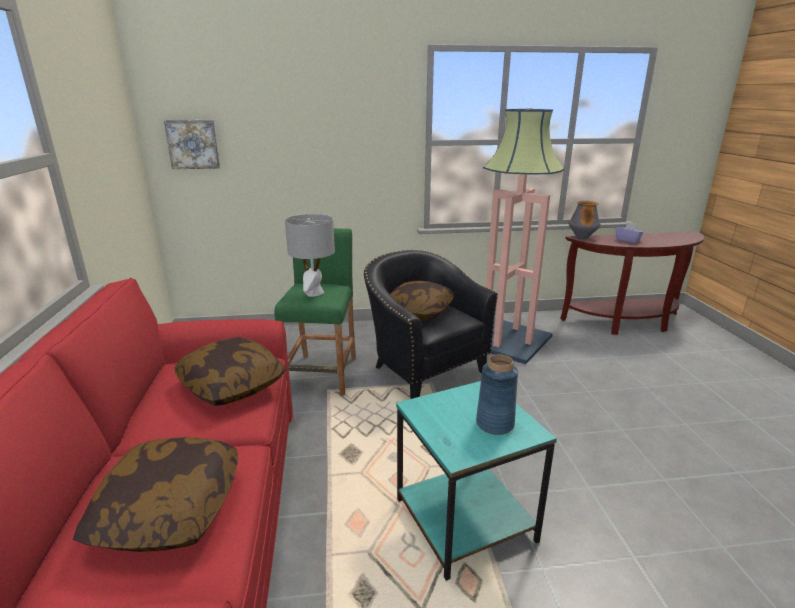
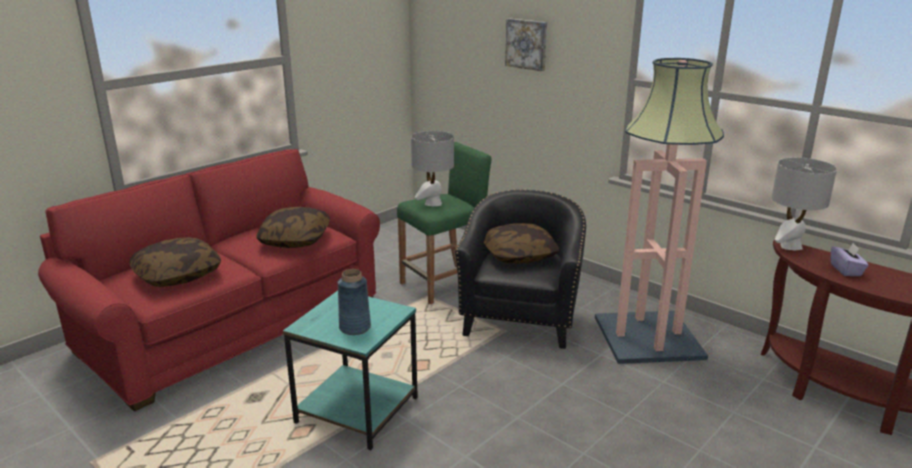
camera: 50 degrees right, 0 degrees up
picture [164,120,220,169] -> picture moved to [505,19,547,71]
vase [568,200,601,239] -> grey table lamp [772,157,837,250]

